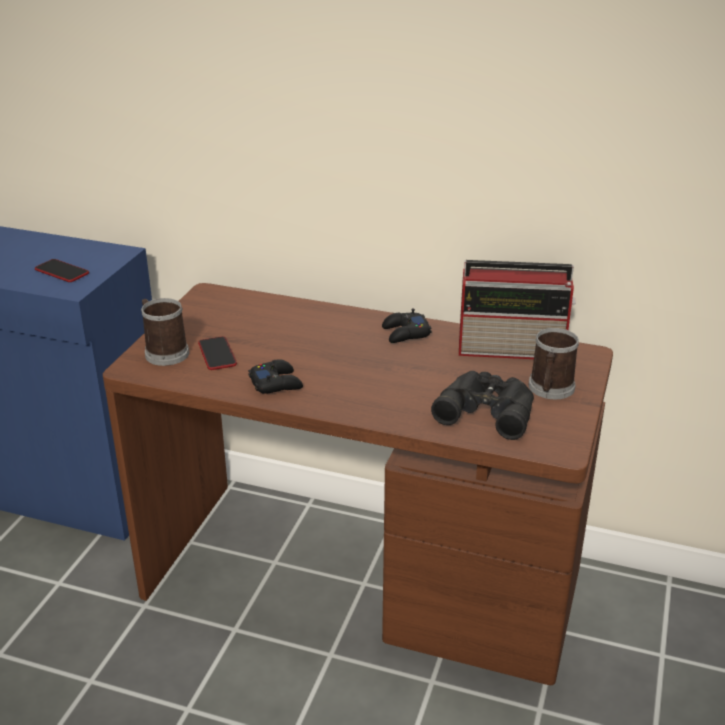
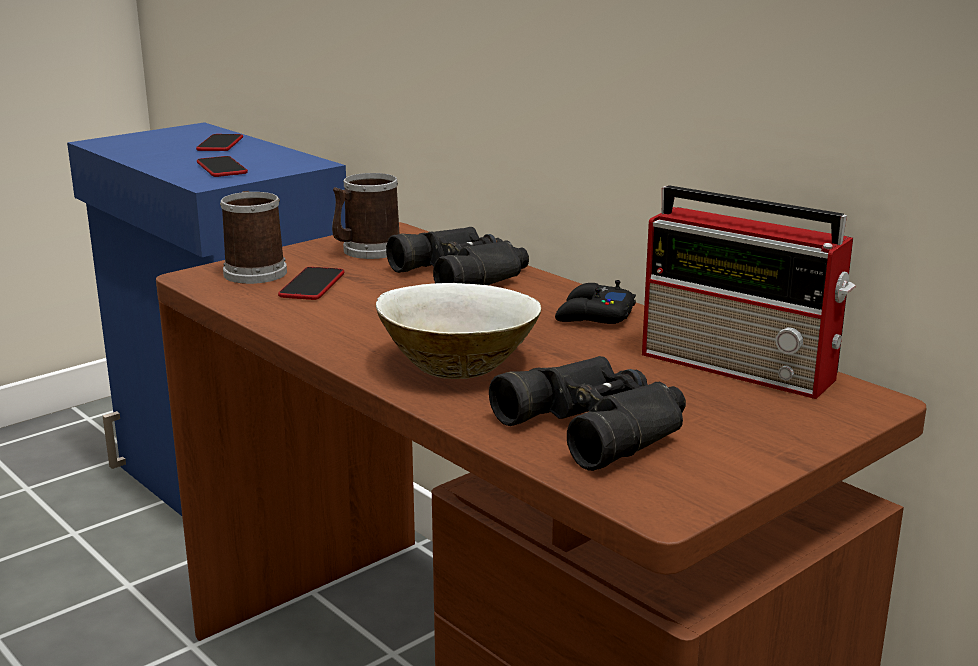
camera: 30 degrees right, 10 degrees down
black game controller [248,359,303,394] -> none
mug [528,328,579,399] -> mug moved to [332,173,399,259]
none -> phone [196,134,243,151]
none -> beige bowl [376,283,541,379]
none -> black binoculars [386,227,529,285]

